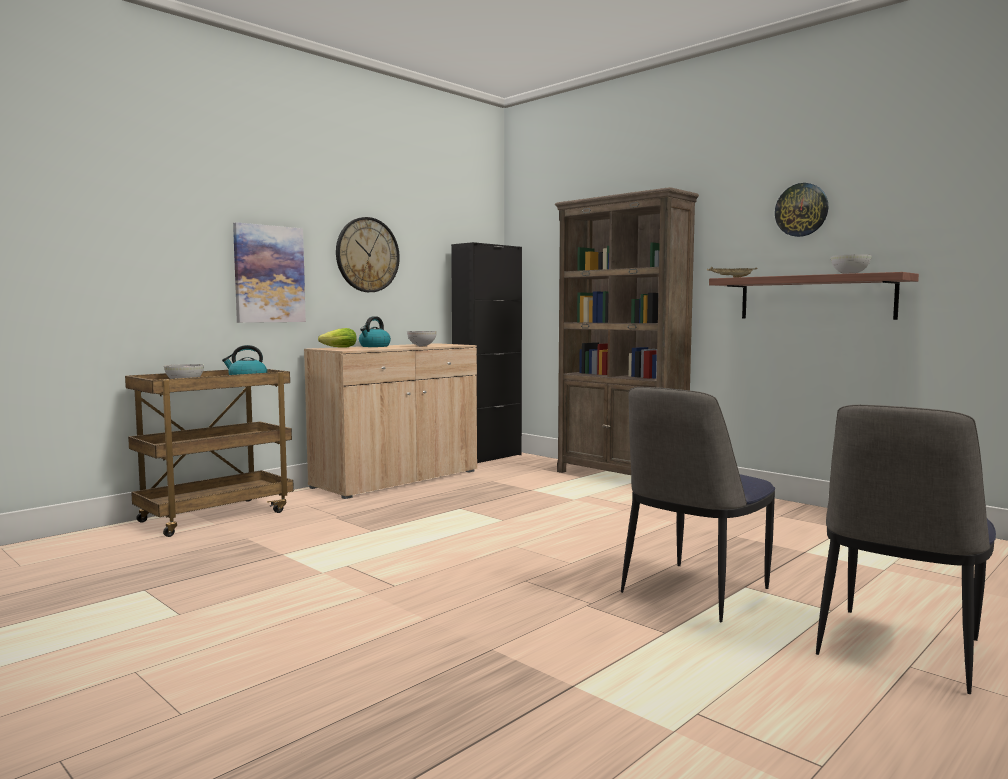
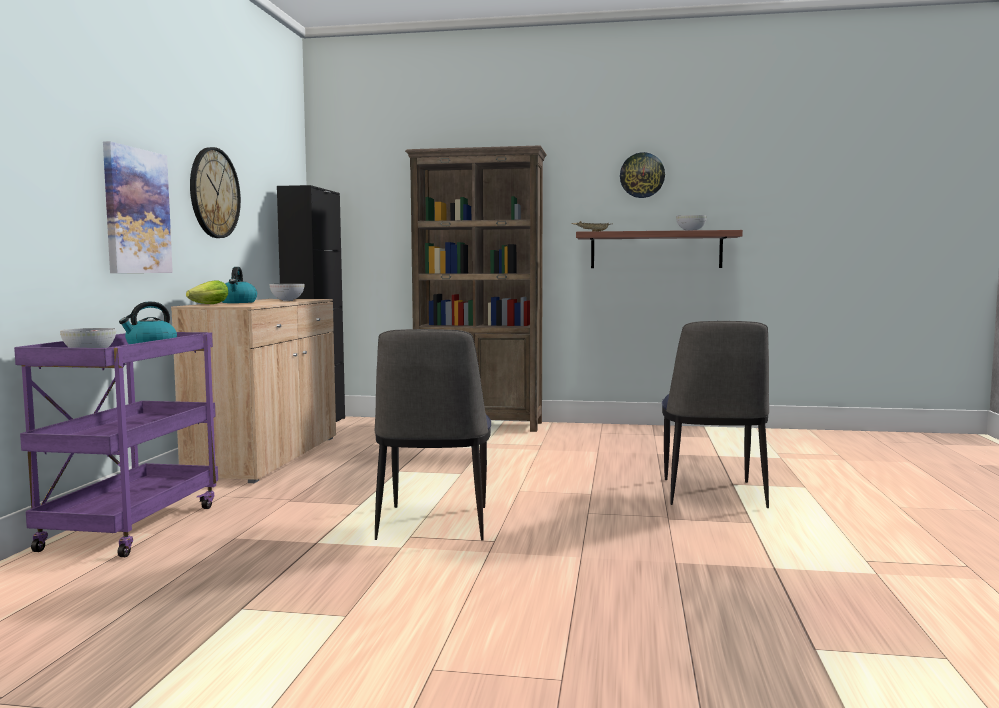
camera: 35 degrees left, 0 degrees up
brown cart [125,369,294,537] -> purple cart [14,332,218,557]
chair [816,405,996,694] -> chair moved to [375,329,491,540]

